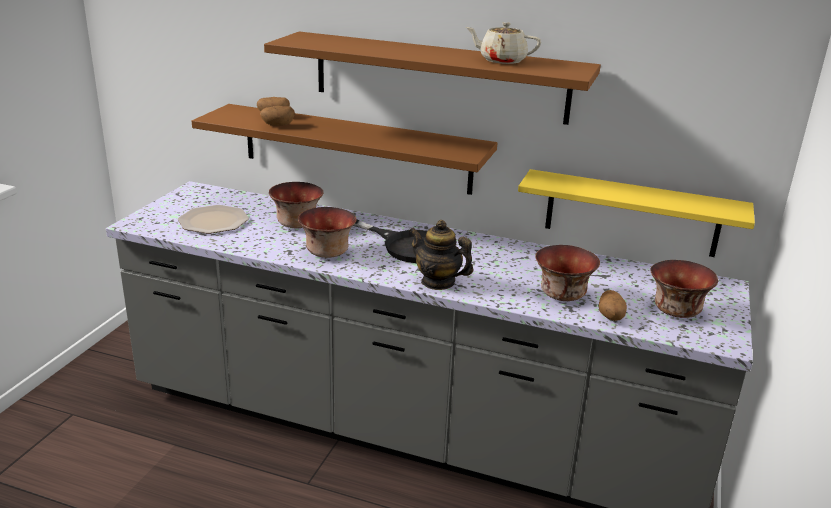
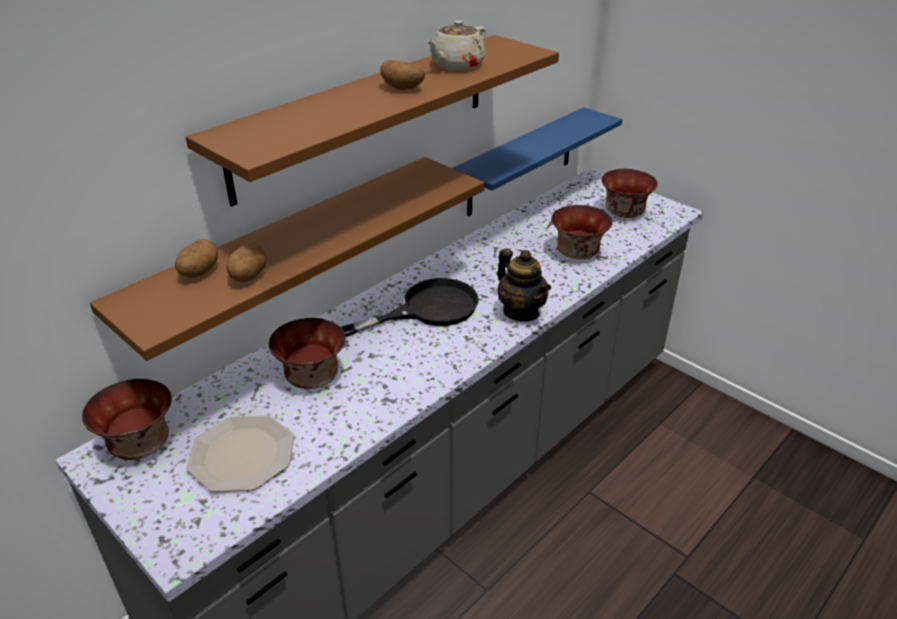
camera: 65 degrees left, 10 degrees up
bowl [298,207,357,258] -> bowl moved to [82,379,172,460]
teapot [409,220,474,290] -> teapot turned 90 degrees counterclockwise [497,248,551,322]
yellow shelf [518,169,755,257] -> blue shelf [453,107,622,216]
potato [598,290,627,321] -> potato moved to [380,60,425,90]

